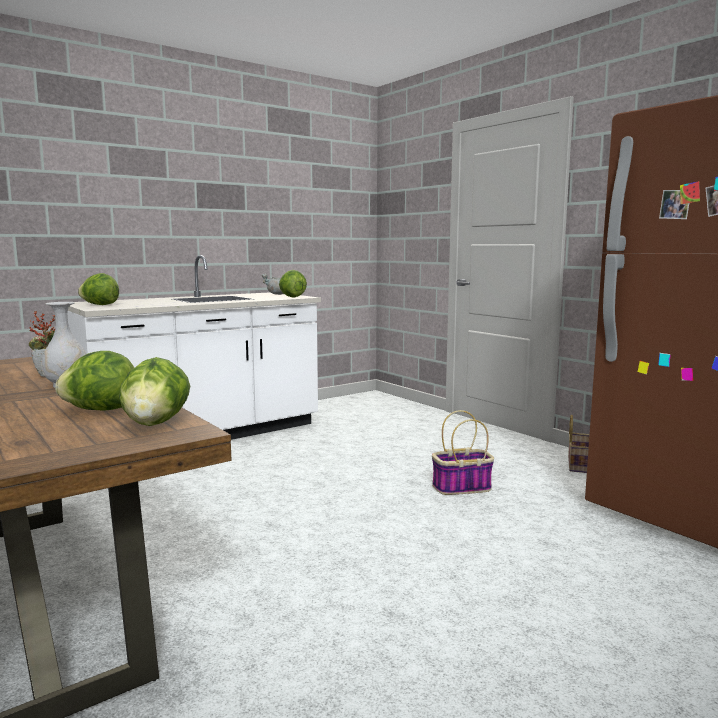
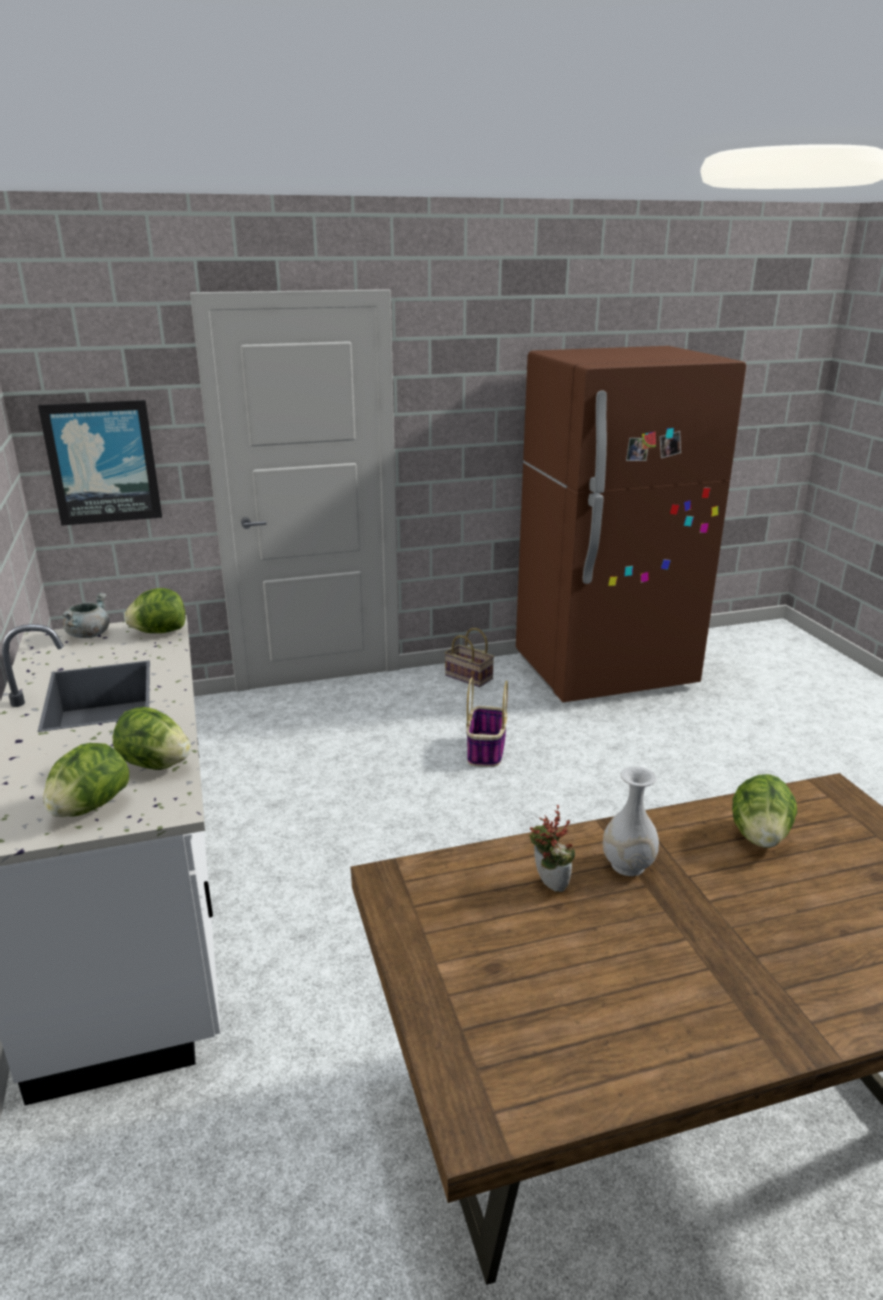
camera: 70 degrees left, 15 degrees up
lettuce [119,357,190,426] -> lettuce moved to [113,707,191,770]
none -> picture [38,400,162,526]

